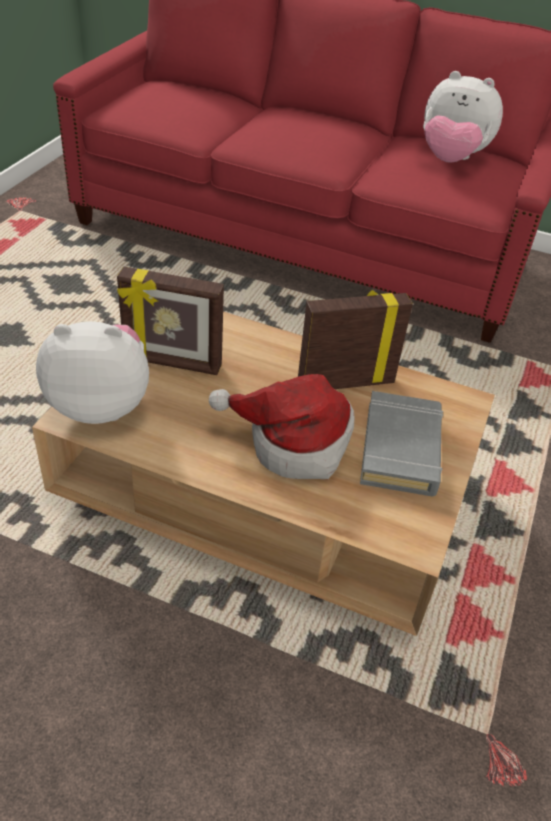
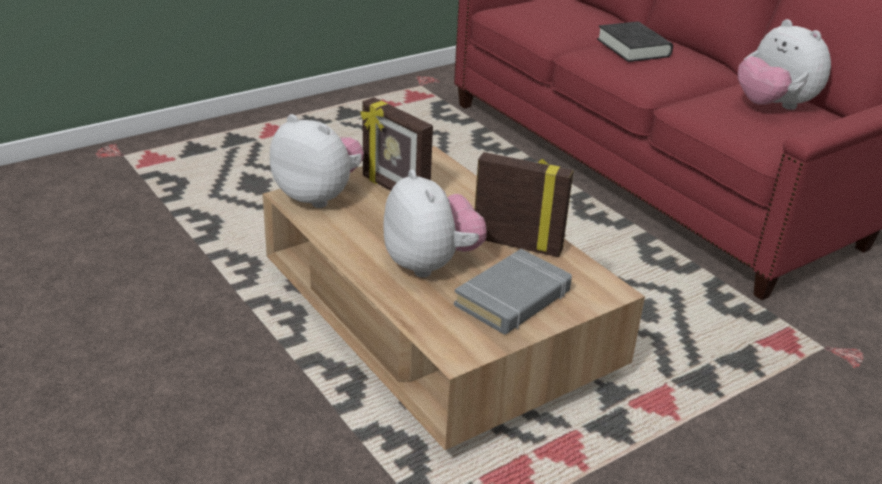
camera: 35 degrees right, 10 degrees down
hat [209,374,355,479] -> plush toy [384,169,487,278]
none -> black book [597,22,673,62]

